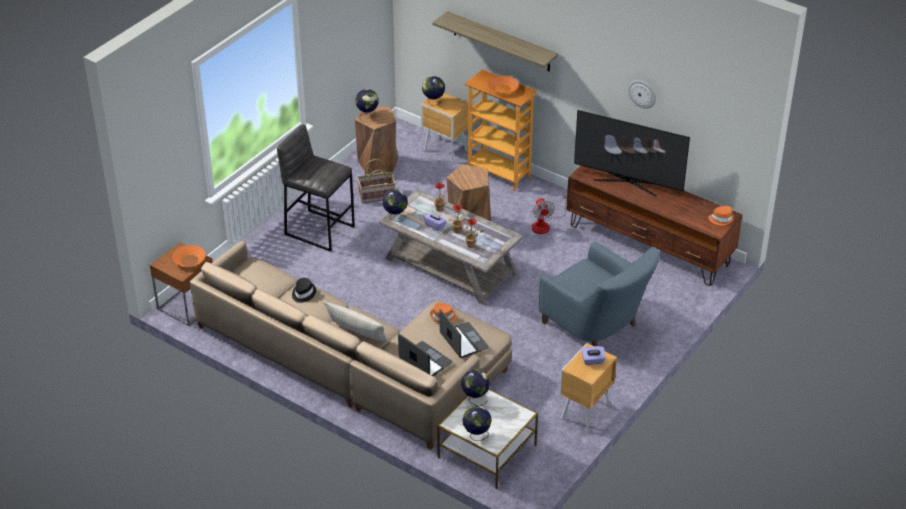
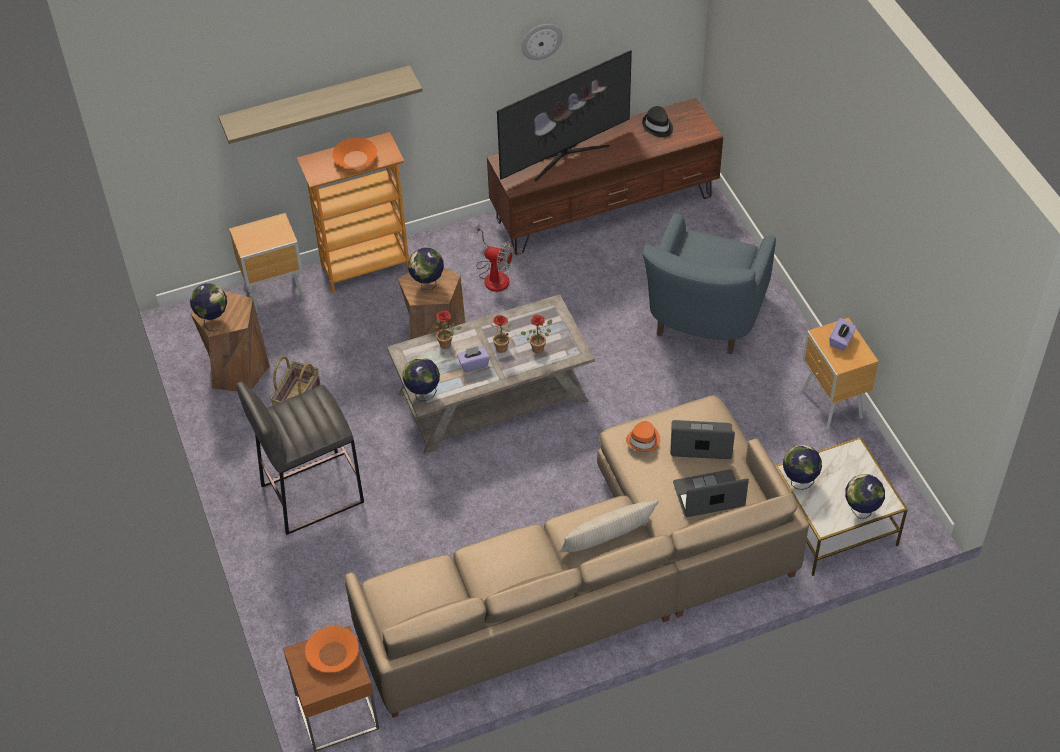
camera: 55 degrees left, 10 degrees up
black hat [292,278,316,303] -> black hat moved to [642,106,673,137]
globe [422,76,445,106] -> globe moved to [408,248,444,290]
blue armchair [539,242,660,346] -> blue armchair turned 120 degrees clockwise [642,213,776,354]
orange hat [708,206,735,226] -> none

